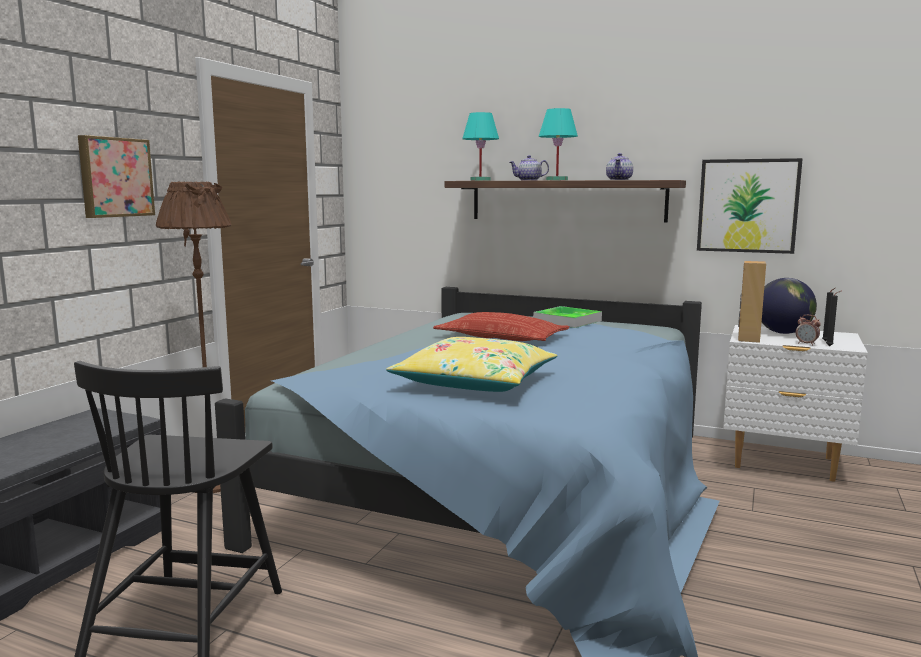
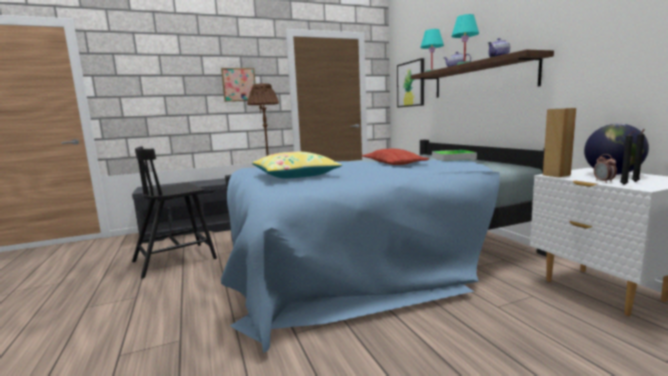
camera: 45 degrees right, 0 degrees up
picture [697,158,803,254] -> picture moved to [397,58,424,107]

